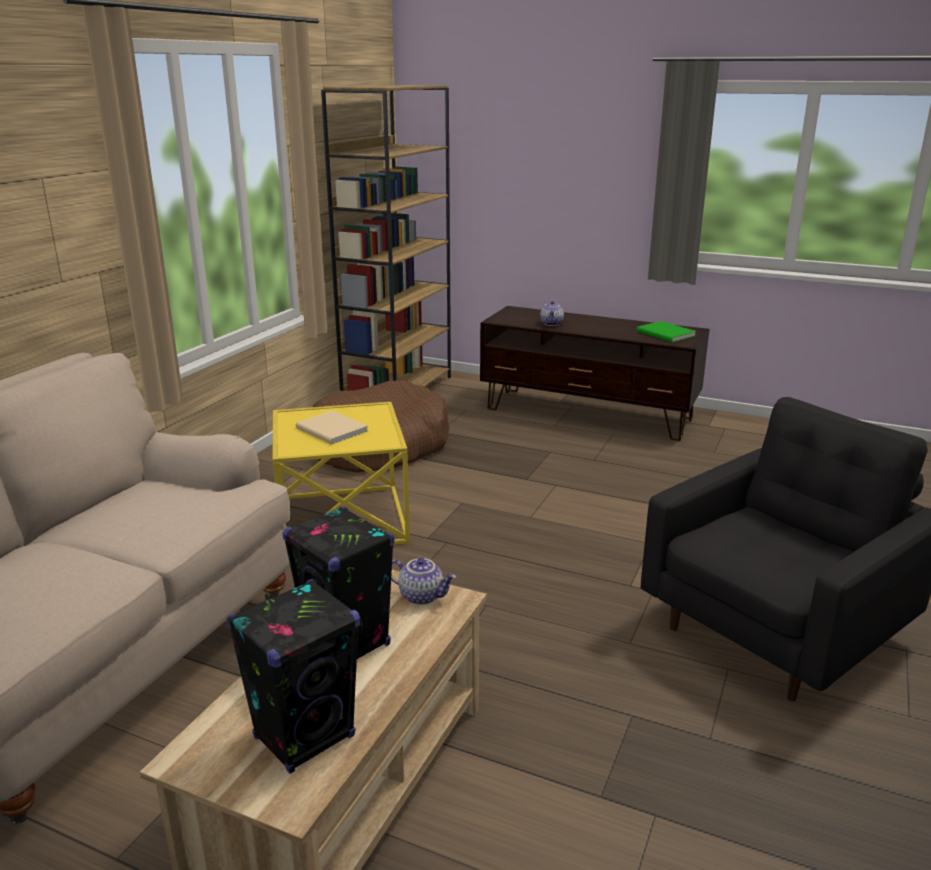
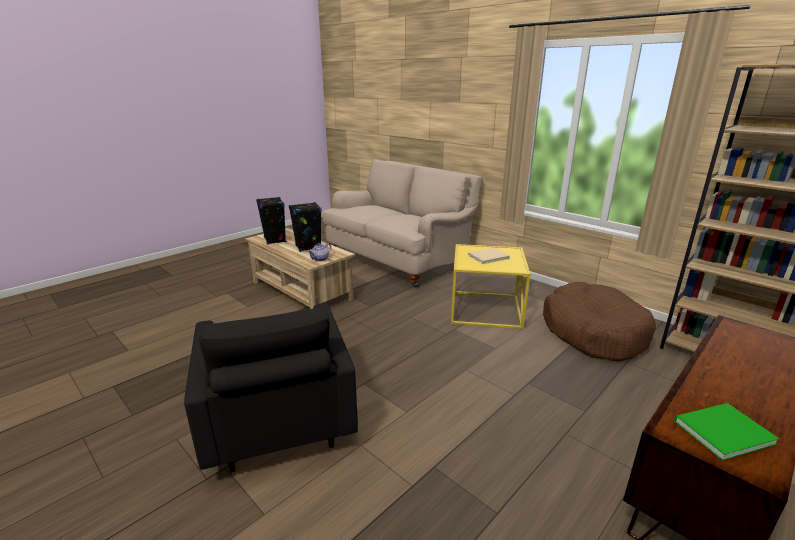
camera: 110 degrees right, 0 degrees up
teapot [540,301,564,326] -> none

